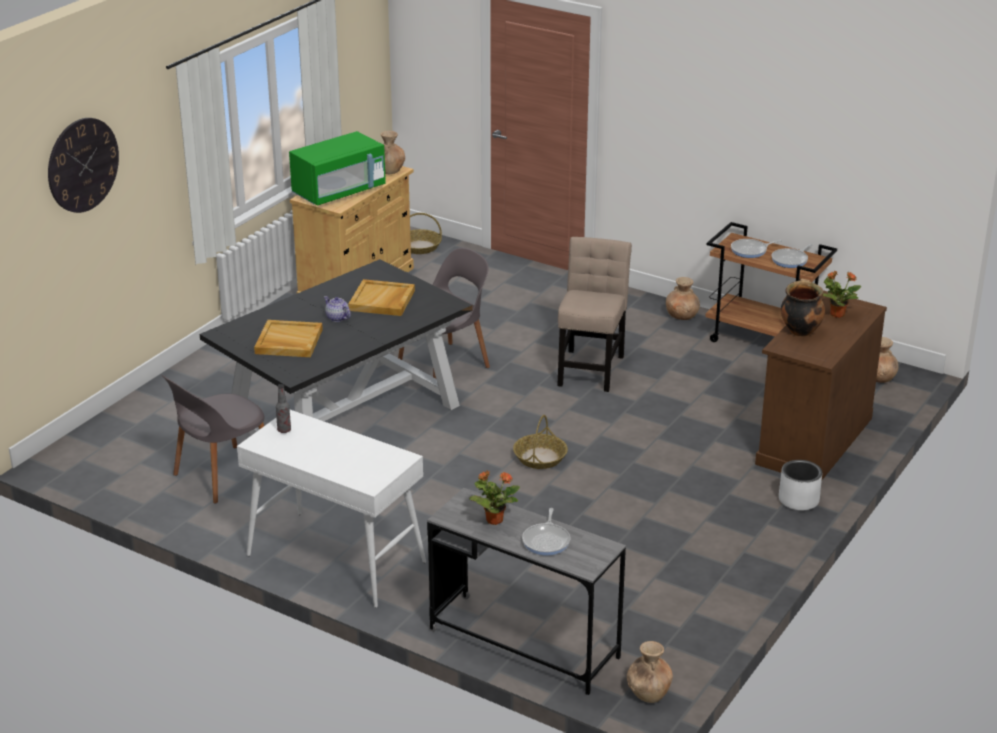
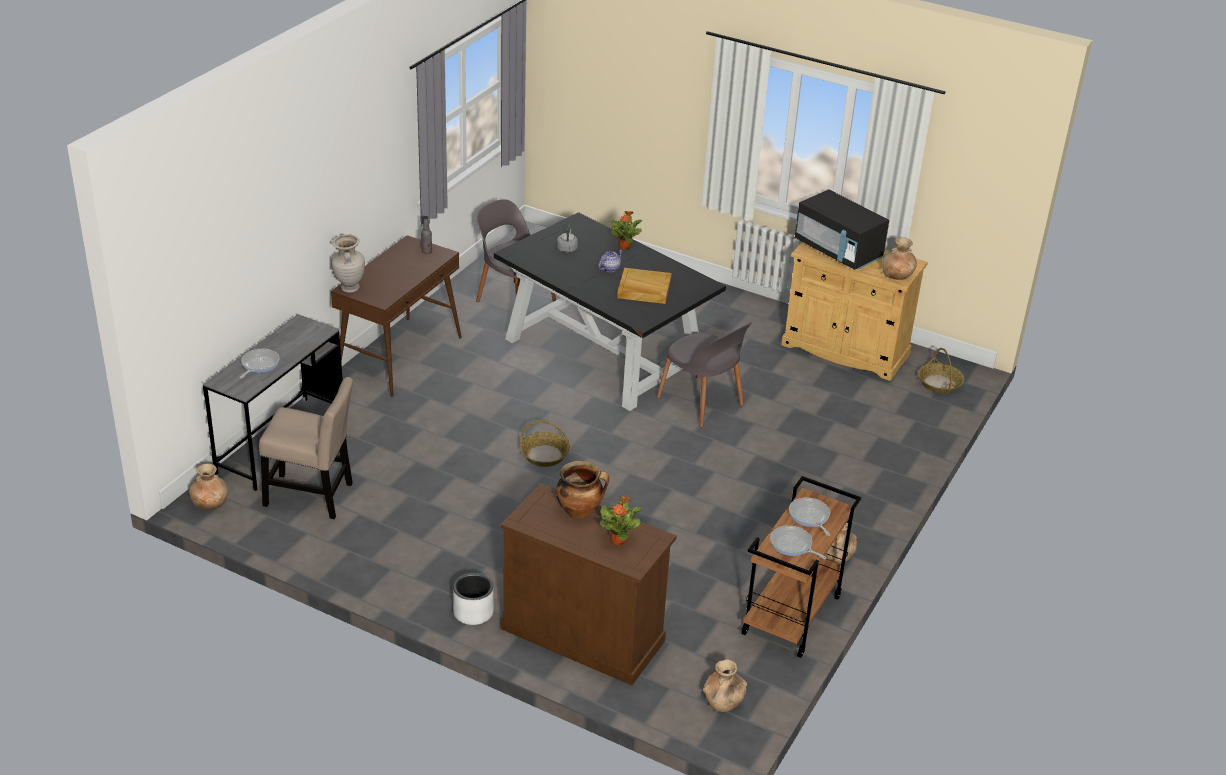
camera: 85 degrees right, 5 degrees up
wall clock [48,118,119,213] -> none
white console table [237,410,426,608] -> brown console table [331,235,462,397]
beige tray [254,320,323,357] -> grey kettle [556,225,578,253]
green microwave [289,131,386,206] -> black microwave [795,190,889,270]
potted plant [469,470,520,525] -> potted plant moved to [611,211,642,250]
frying pan [522,508,570,556] -> frying pan turned 105 degrees clockwise [240,349,280,379]
beige chair [557,237,632,392] -> beige chair moved to [259,377,353,519]
none -> beige vase [331,234,365,293]

